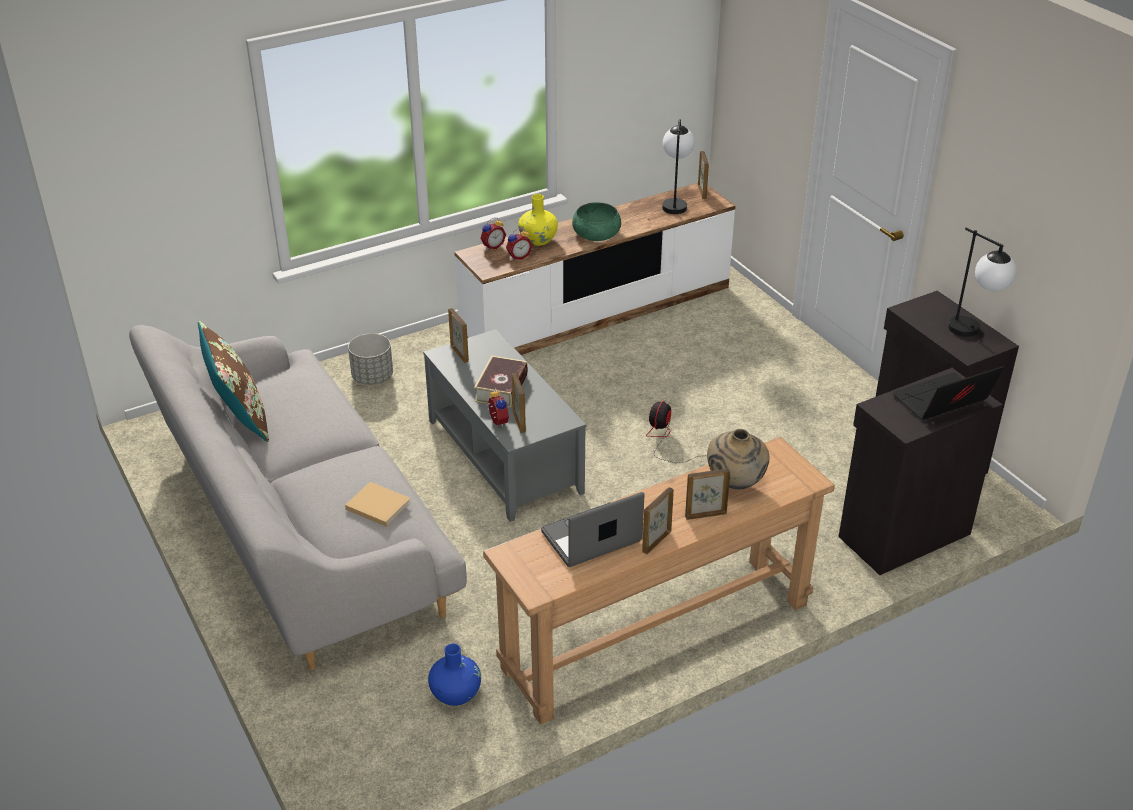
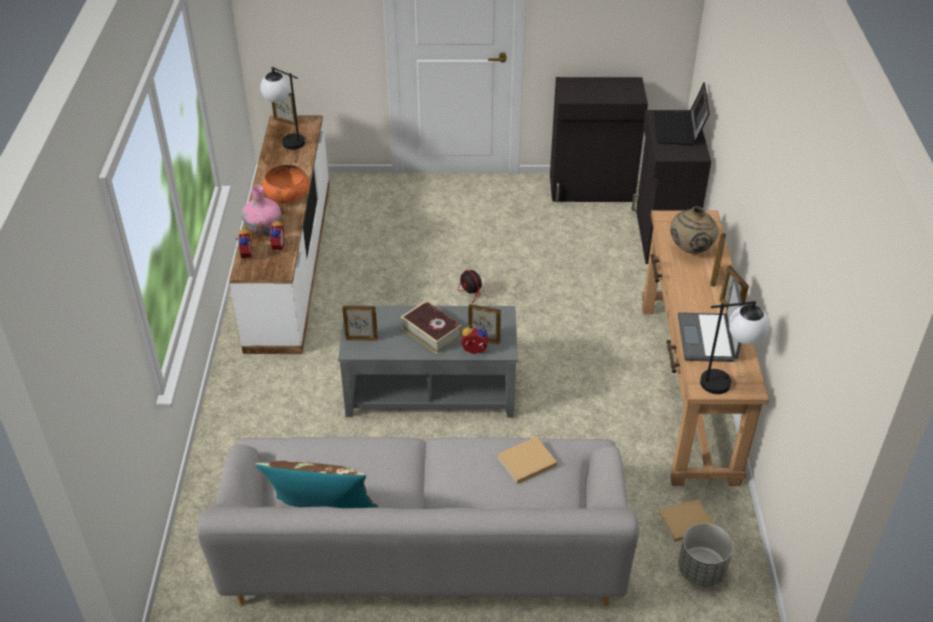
camera: 60 degrees left, 5 degrees up
grey planter [348,333,393,385] -> grey planter moved to [678,523,733,587]
blue vase [428,643,481,706] -> beige book [658,499,714,542]
yellow vase [518,194,558,246] -> pink vase [242,185,281,234]
green bowl [572,202,621,241] -> orange bowl [262,164,309,204]
table lamp [948,228,1017,337] -> table lamp moved to [700,301,770,394]

